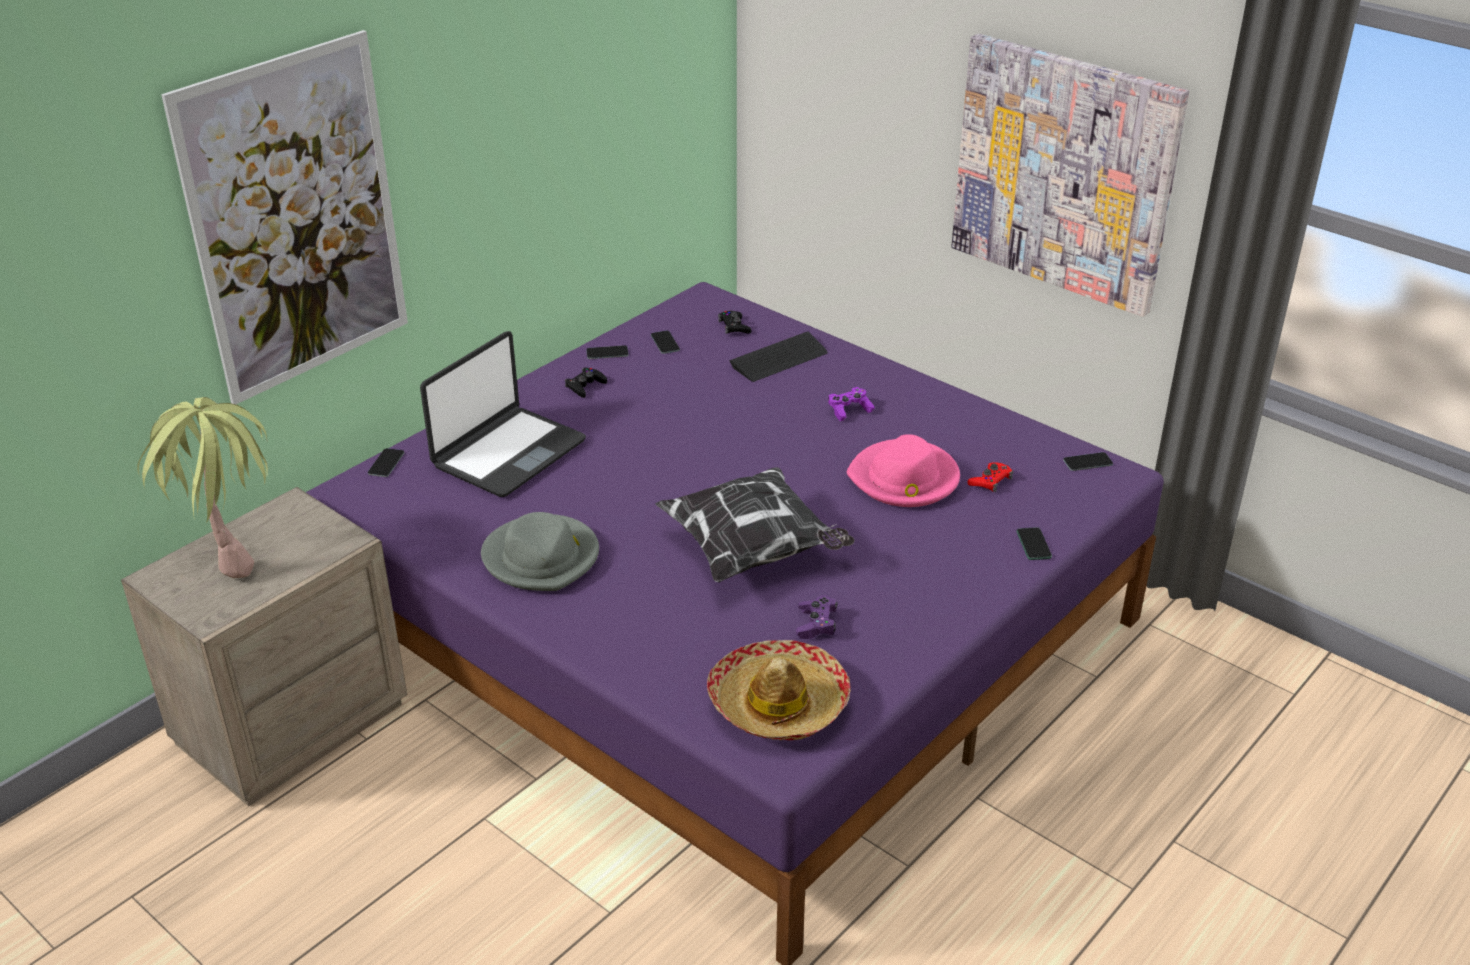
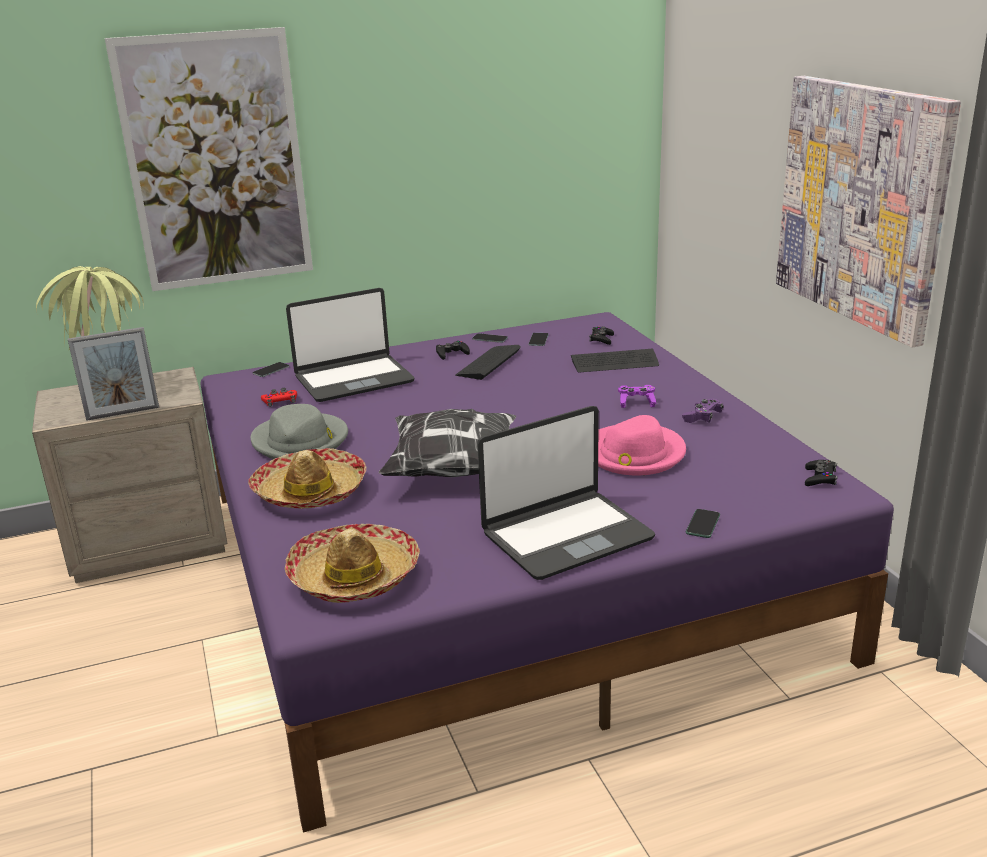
camera: 30 degrees right, 10 degrees down
purple game controller [796,595,838,639] -> purple game controller moved to [682,399,724,423]
red game controller [968,462,1013,492] -> red game controller moved to [261,388,297,407]
phone [1063,452,1113,471] -> black game controller [805,460,838,486]
none -> picture frame [68,327,159,421]
none -> hat [248,448,366,509]
none -> keyboard [455,345,521,380]
none -> laptop [477,406,655,580]

